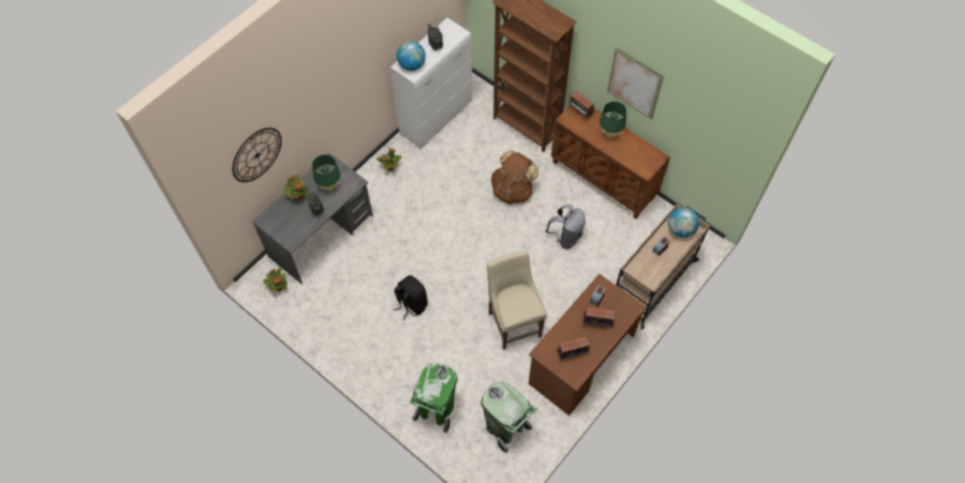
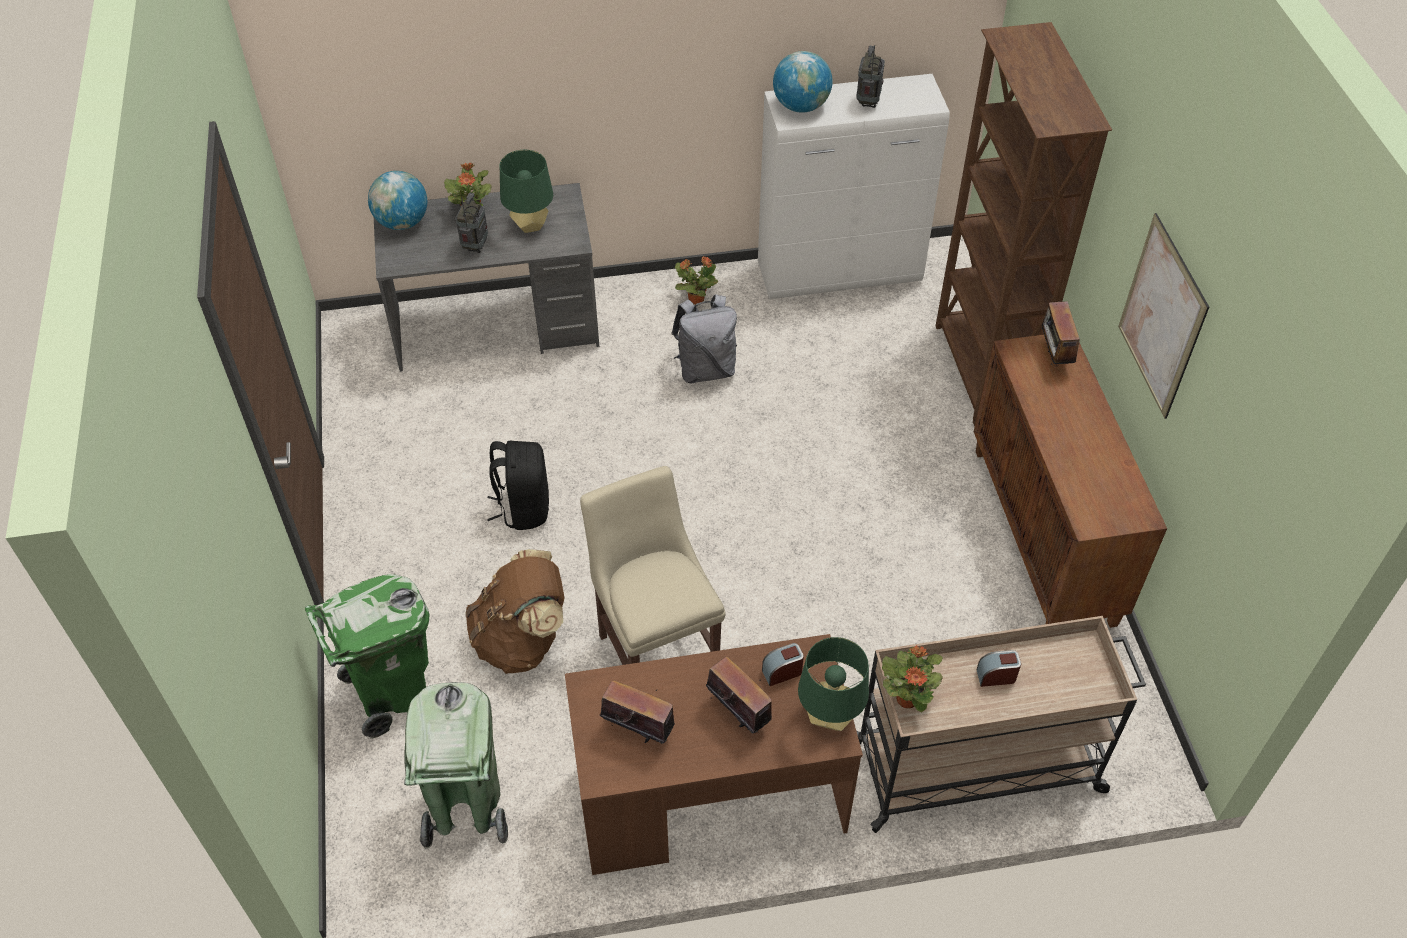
camera: 40 degrees right, 10 degrees down
wall clock [232,128,282,182] -> none
potted plant [263,267,287,291] -> potted plant moved to [882,645,943,712]
beige chair [487,250,547,350] -> beige chair turned 45 degrees counterclockwise [580,466,726,665]
brown backpack [491,150,539,204] -> brown backpack moved to [466,549,565,674]
grey backpack [545,204,585,249] -> grey backpack moved to [671,294,737,383]
green table lamp [599,101,627,139] -> green table lamp moved to [798,637,869,731]
globe [668,207,699,238] -> globe moved to [368,171,427,230]

